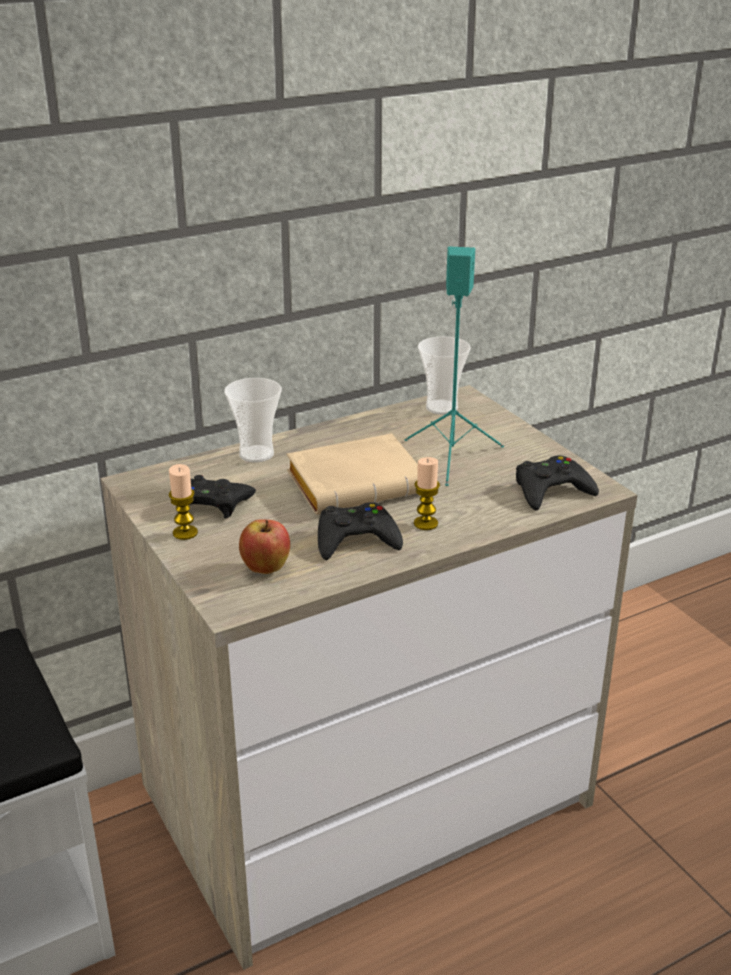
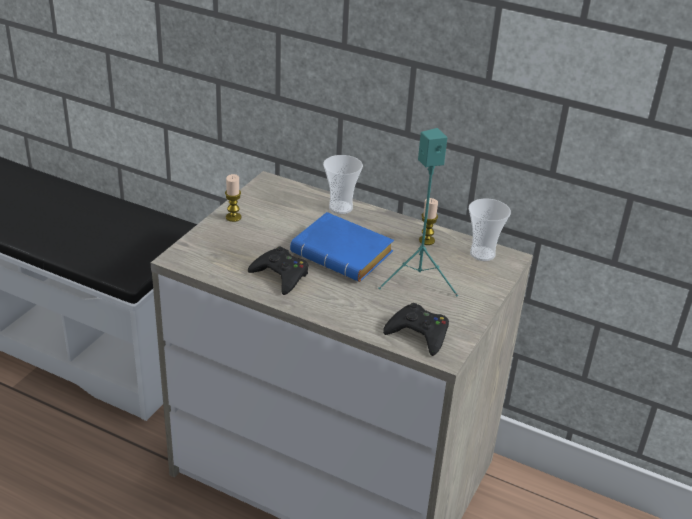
camera: 55 degrees right, 5 degrees up
black game controller [176,475,256,519] -> none
apple [239,519,290,574] -> none
beige book [287,433,418,515] -> blue book [290,212,394,282]
candle [414,457,440,530] -> candle moved to [419,198,438,245]

